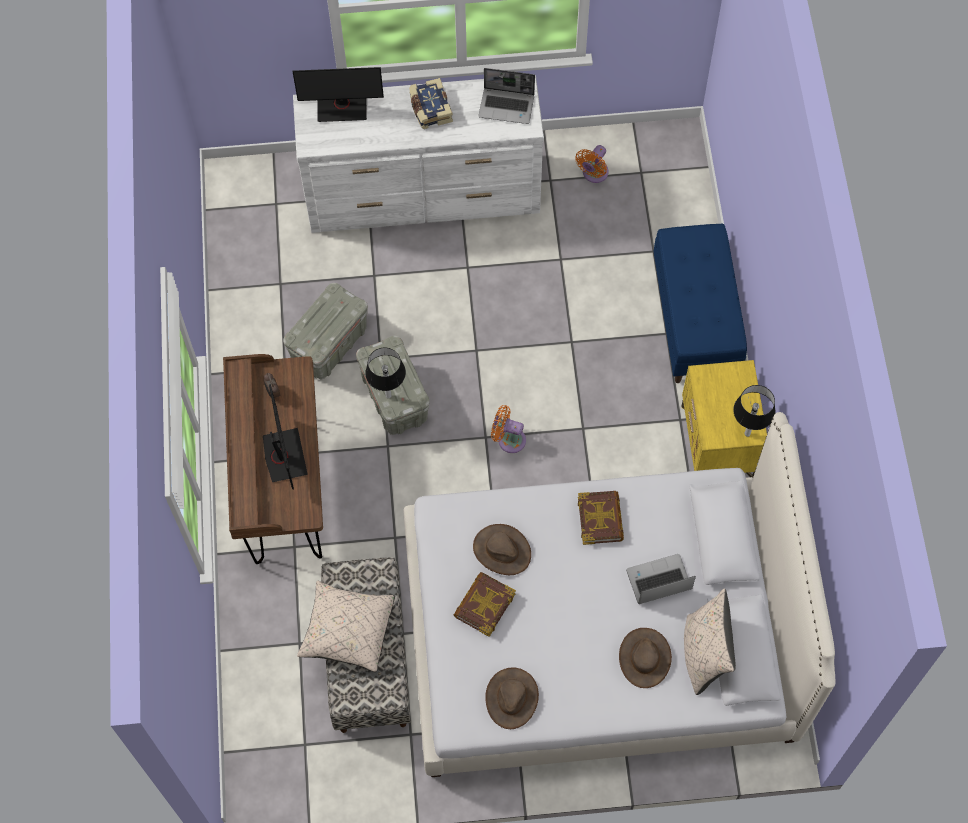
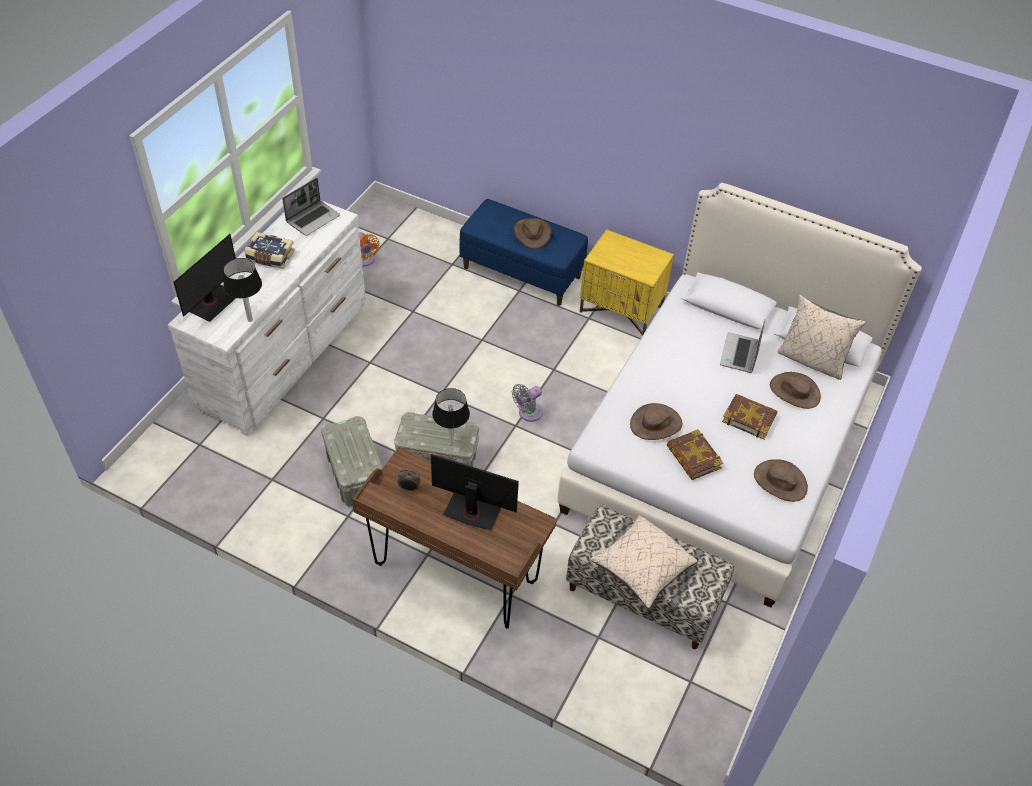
camera: 60 degrees left, 15 degrees down
orange fan [491,405,526,453] -> grey fan [512,384,543,422]
book [578,491,624,545] -> book moved to [722,394,777,439]
table lamp [733,385,776,437] -> table lamp moved to [223,258,262,322]
none -> brown hat [514,218,551,249]

